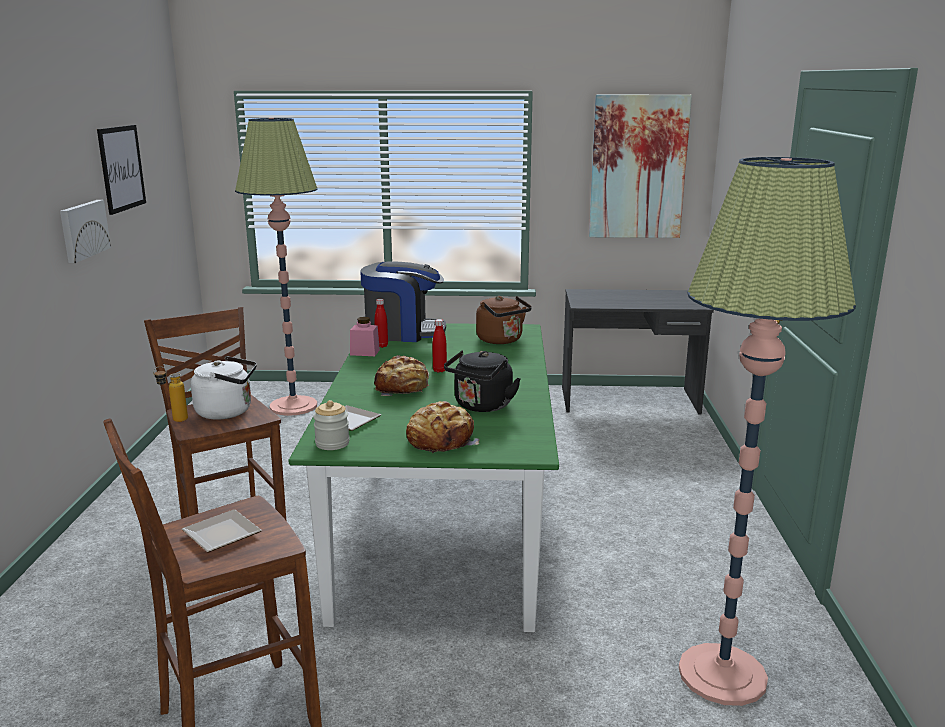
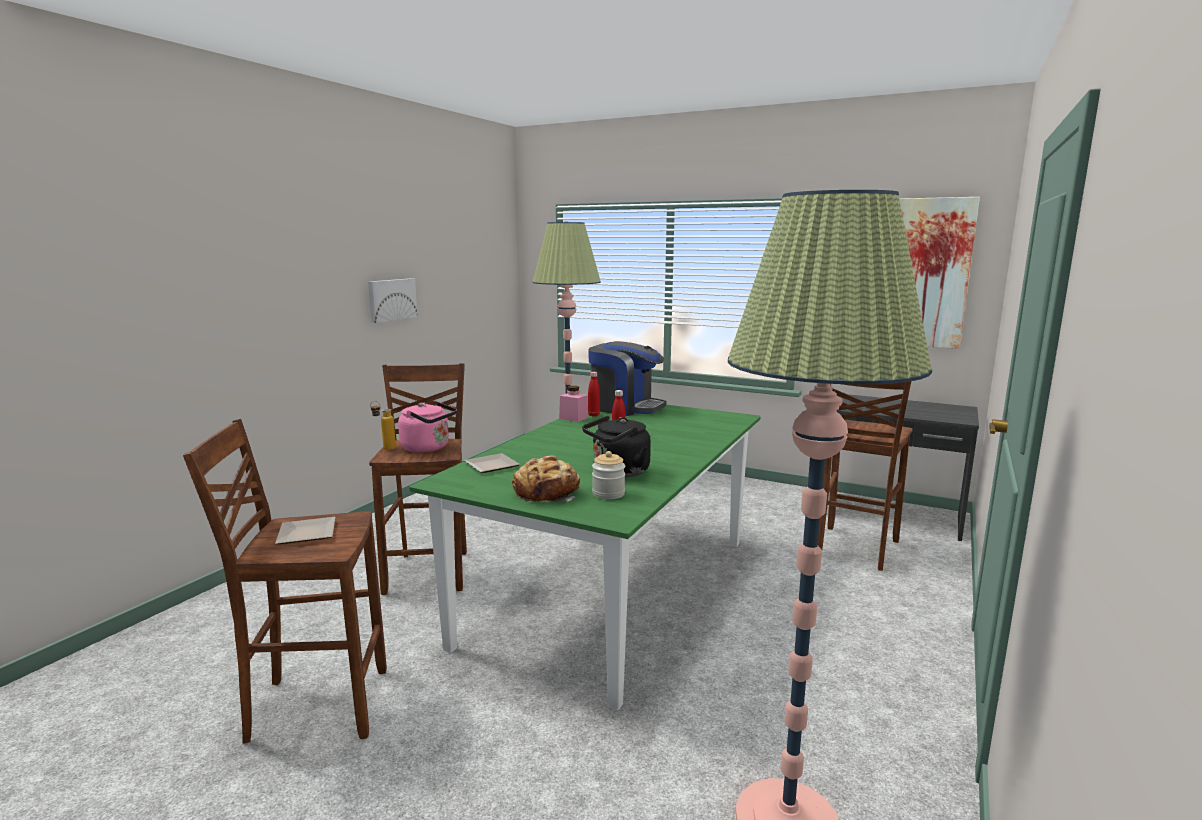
camera: 25 degrees right, 5 degrees down
picture [97,125,146,215] -> none
white kettle [191,356,257,420] -> pink kettle [398,401,457,453]
jar [313,400,350,450] -> jar moved to [592,451,625,499]
bread [374,355,429,396] -> none
brown kettle [476,296,532,344] -> none
none -> brown stool [818,382,913,571]

